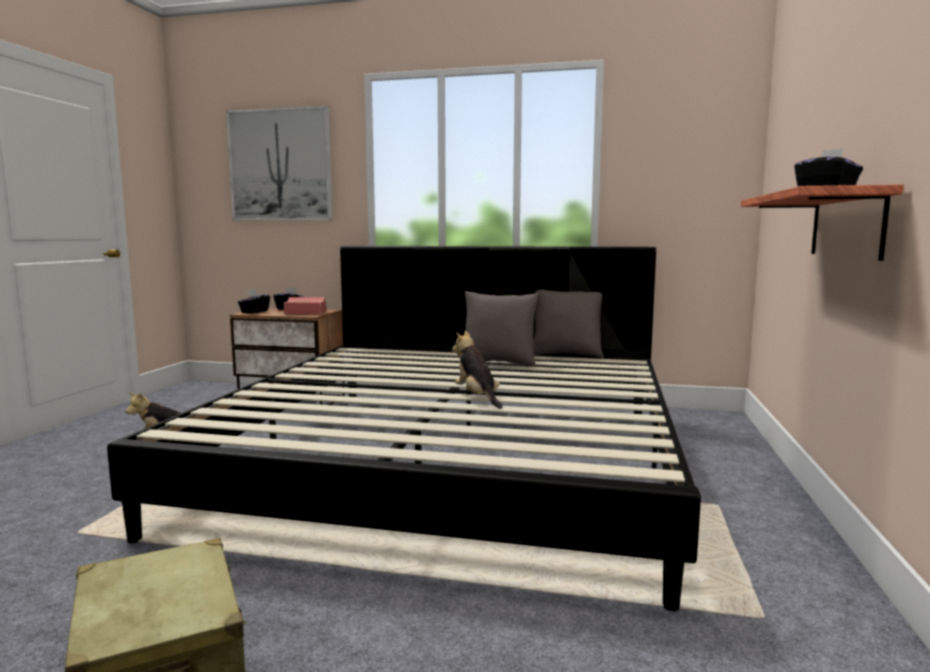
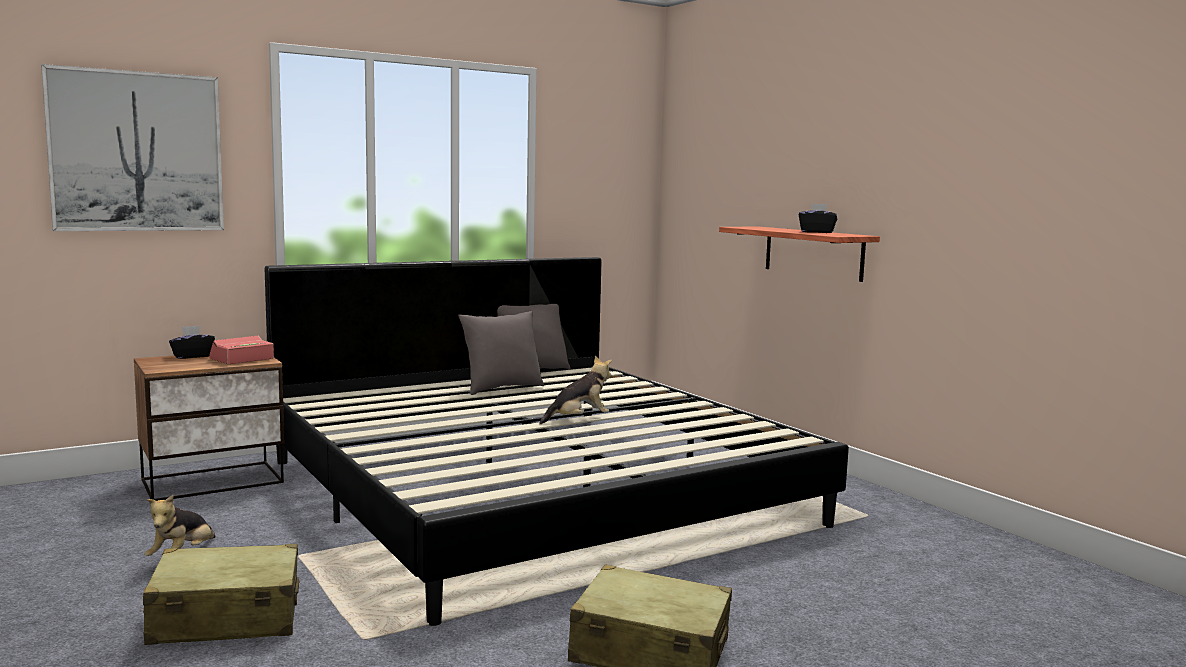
camera: 45 degrees left, 0 degrees up
black tissue box [238,289,270,313] -> none
plush toy [452,331,502,409] -> plush toy turned 135 degrees clockwise [539,356,612,424]
none -> beige suitcase [143,544,299,645]

